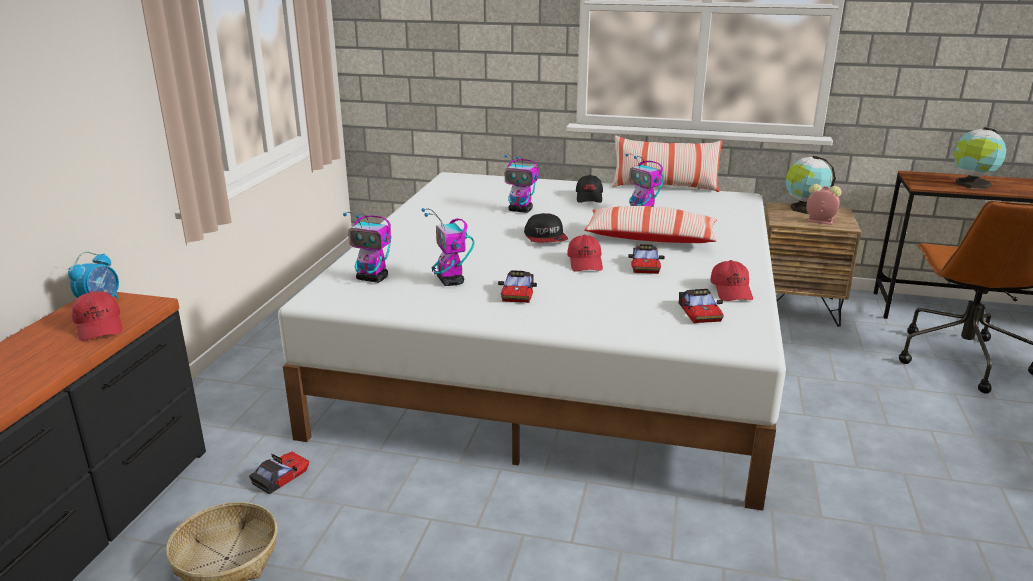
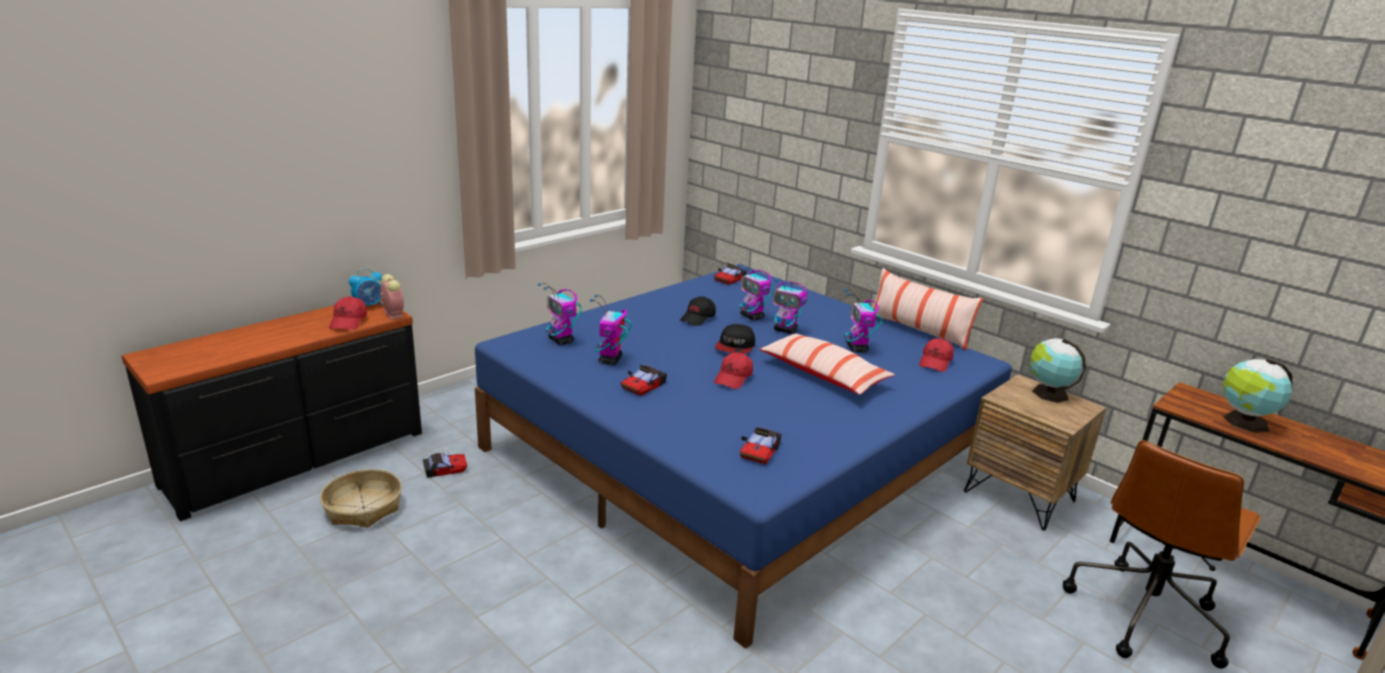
camera: 30 degrees right, 0 degrees up
white bed [278,172,786,511] -> blue bed [475,265,1012,649]
black cap [576,175,603,203] -> black cap moved to [680,296,716,326]
toy car [628,244,665,274] -> toy car moved to [714,263,747,285]
red cap [710,260,753,301] -> red cap moved to [919,338,954,372]
alarm clock [806,184,842,225] -> alarm clock moved to [380,274,404,320]
none -> toy robot [773,278,807,334]

